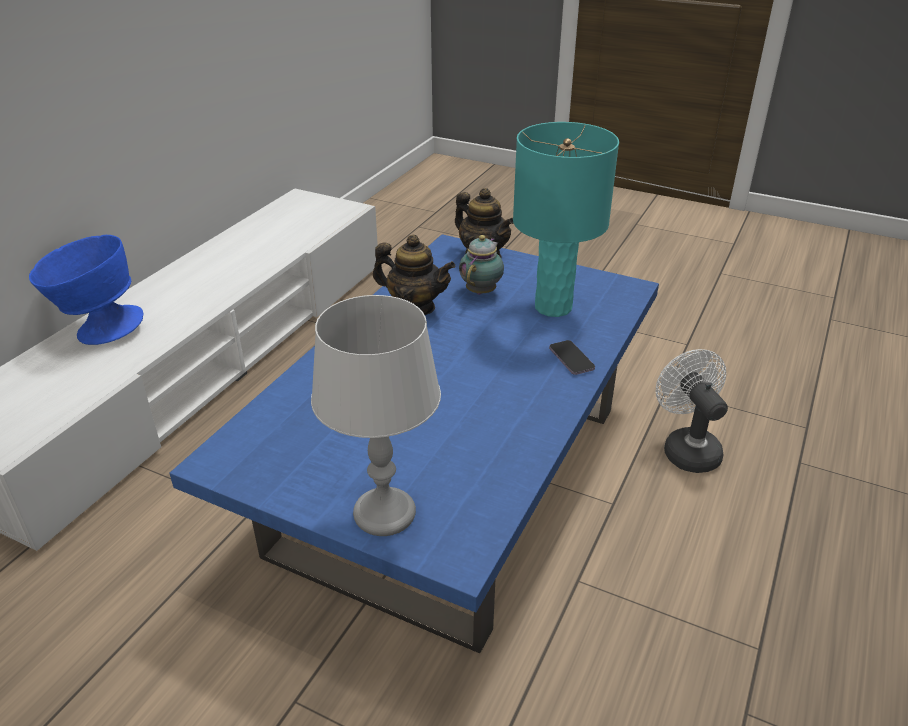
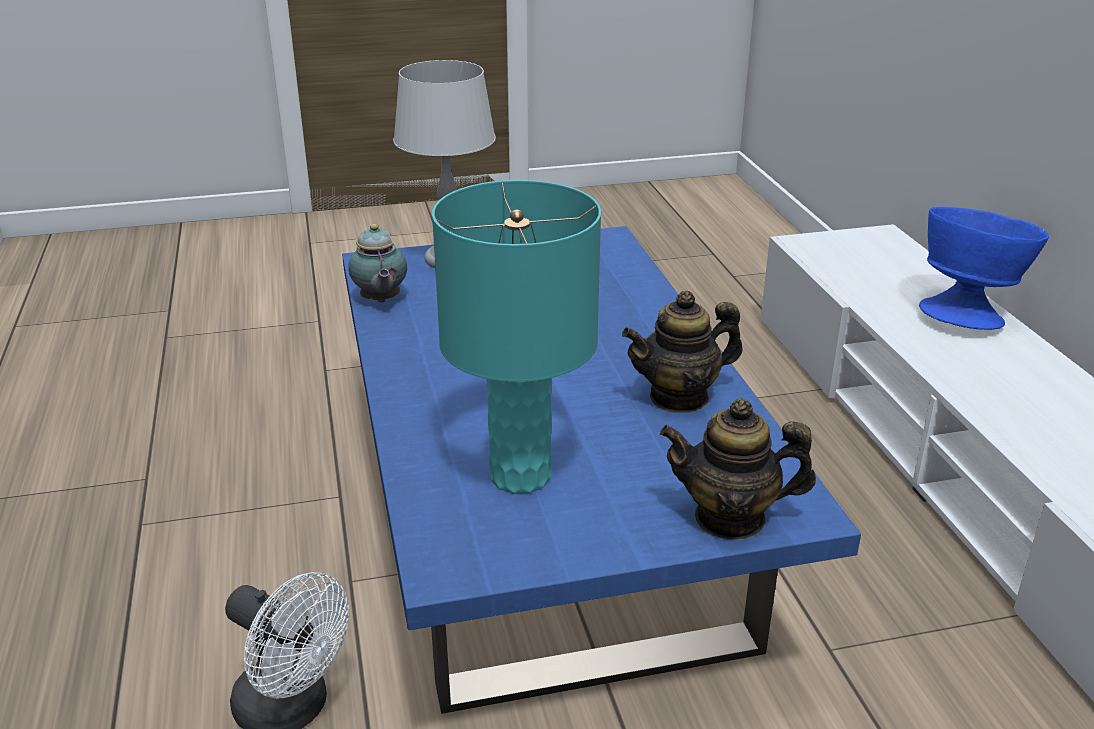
camera: 140 degrees right, 5 degrees down
teapot [459,235,504,295] -> teapot moved to [348,224,407,303]
phone [549,340,595,375] -> none

